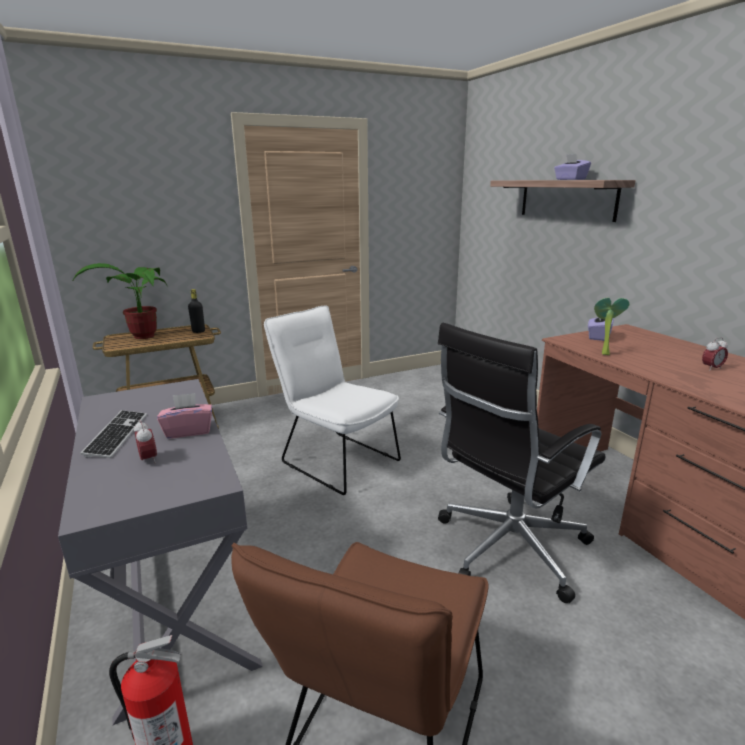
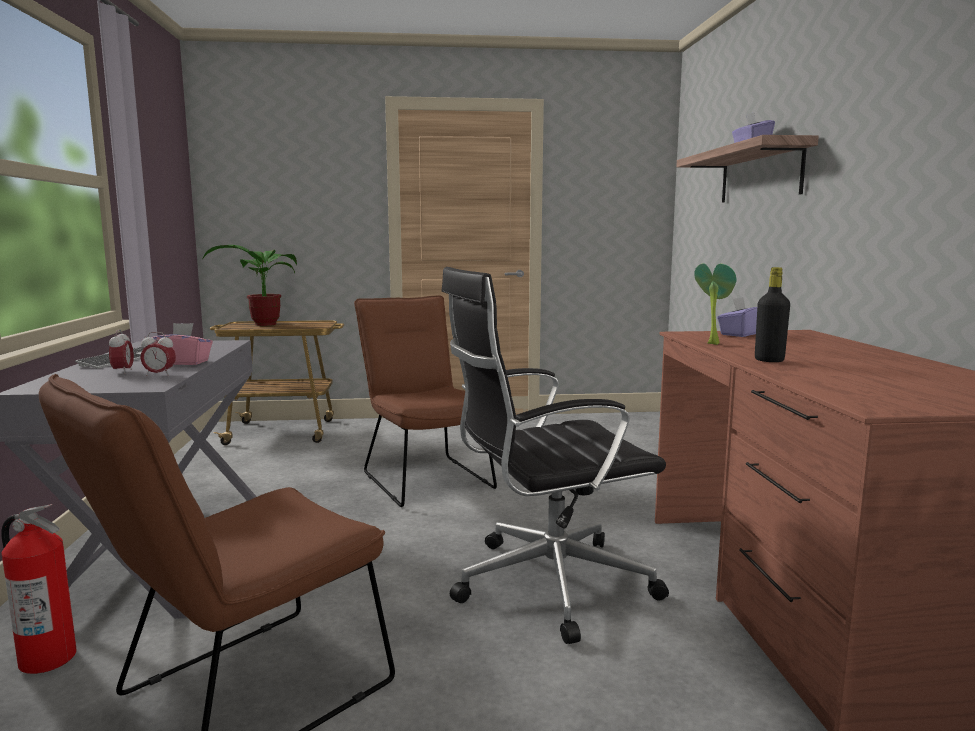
camera: 20 degrees right, 10 degrees down
black bottle [188,289,205,333] -> black bottle moved to [755,267,790,362]
white chair [264,305,401,495] -> brown chair [354,295,497,507]
alarm clock [702,337,728,371] -> alarm clock moved to [140,332,176,376]

